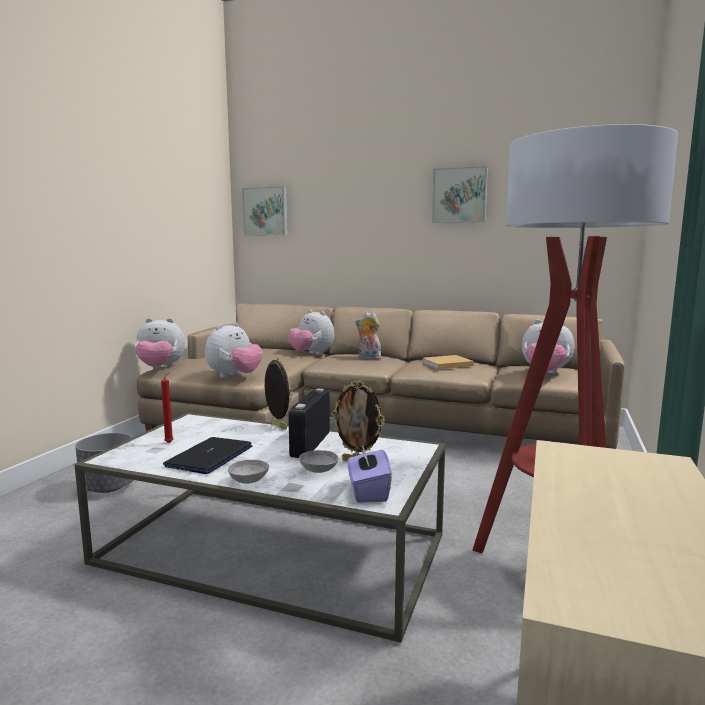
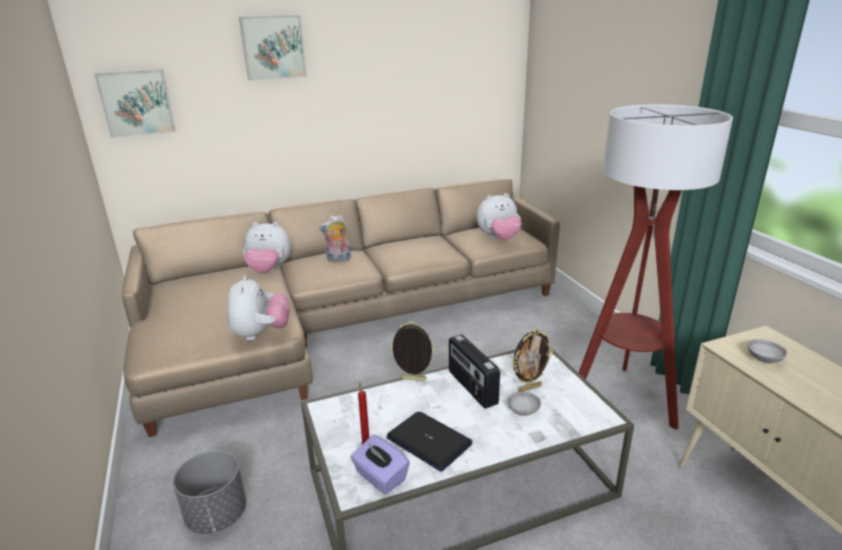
camera: 40 degrees left, 15 degrees up
plush toy [135,318,185,368] -> none
laptop [163,437,253,474] -> laptop turned 150 degrees clockwise [386,411,472,472]
grey bowl [228,459,269,484] -> grey bowl moved to [748,339,787,363]
purple tissue box [348,443,392,503] -> purple tissue box moved to [350,435,410,494]
beige book [422,355,474,369] -> none
picture [432,166,488,223] -> picture moved to [239,15,307,81]

